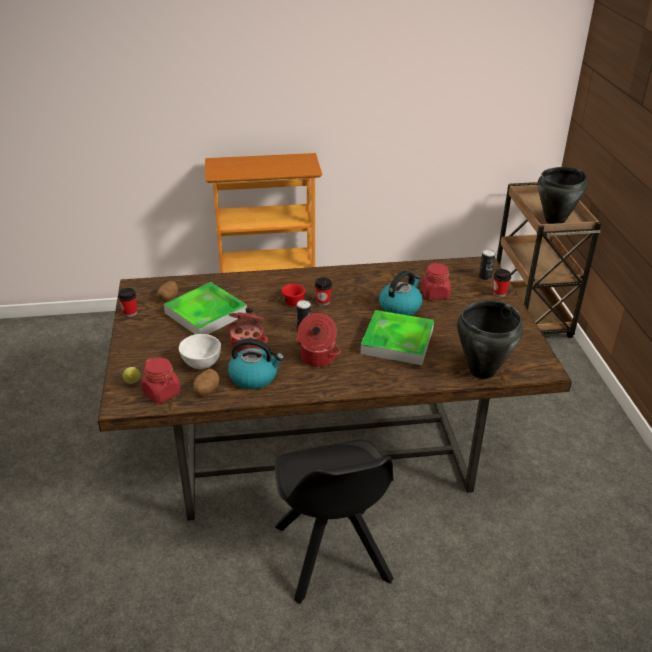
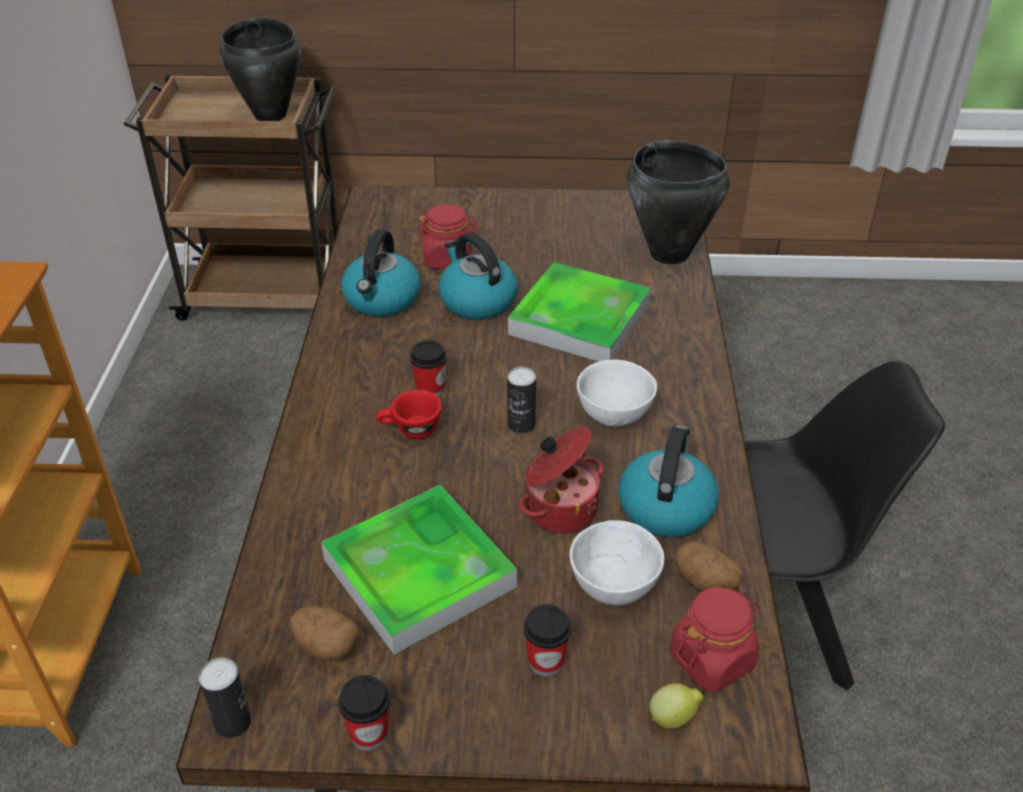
camera: 80 degrees left, 5 degrees up
cooking pot [296,313,341,367] -> white bowl [577,359,657,426]
can [479,249,495,280] -> can moved to [199,657,252,738]
cup [493,269,511,297] -> cup moved to [524,604,571,676]
none -> kettle [341,229,421,317]

